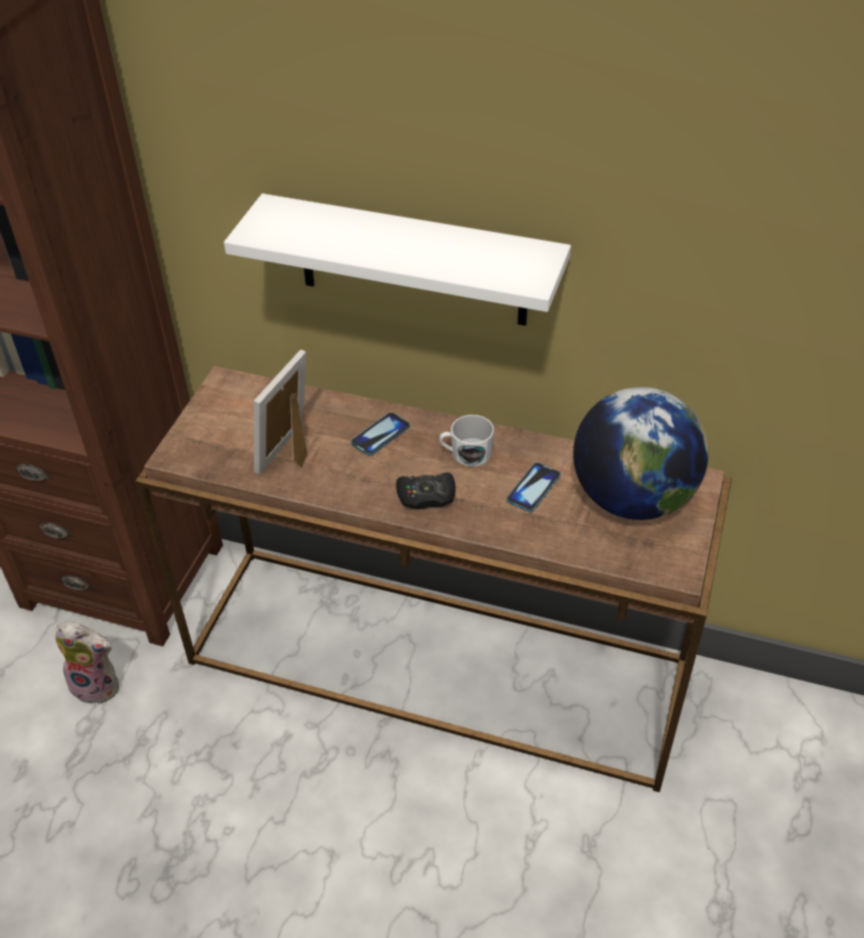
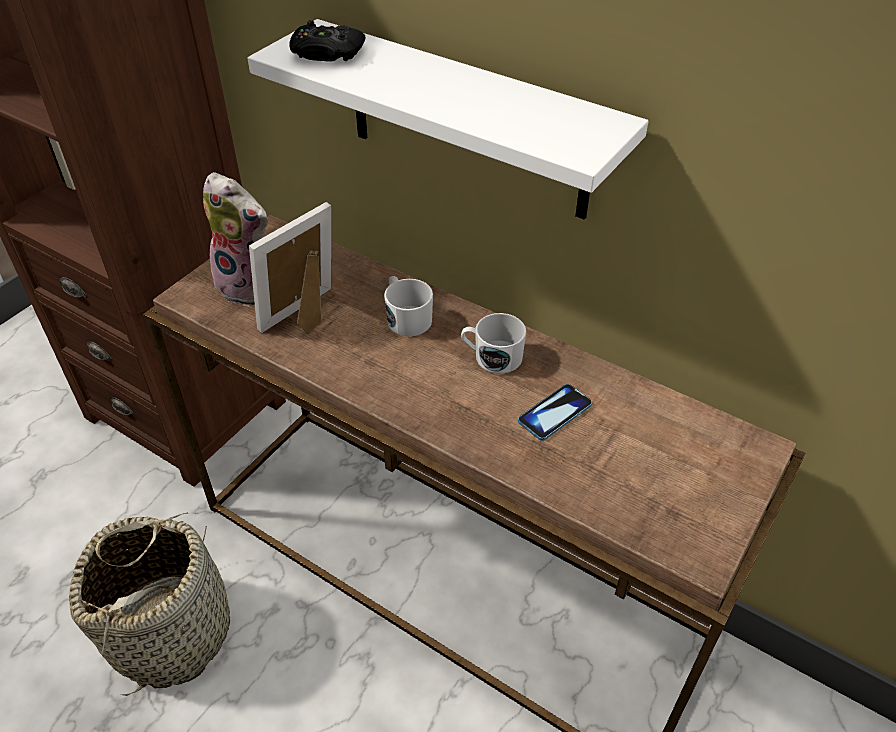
camera: 15 degrees right, 0 degrees up
plush toy [55,622,119,704] -> plush toy moved to [203,172,270,307]
phone [351,412,410,456] -> white mug [384,276,433,336]
black game controller [396,472,456,509] -> black game controller moved to [289,20,366,62]
globe [573,387,708,520] -> none
none -> basket [69,512,230,696]

